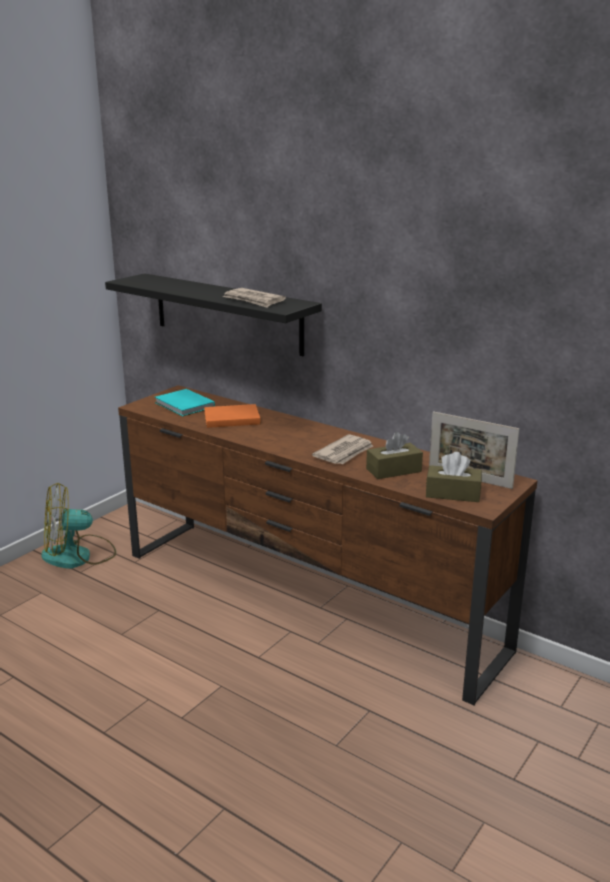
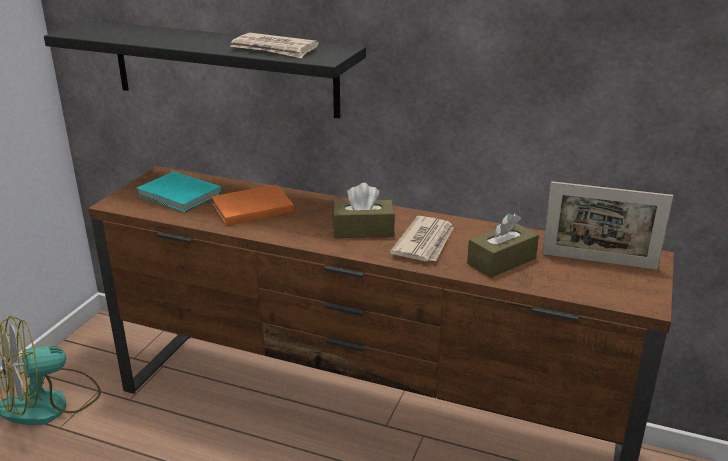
camera: 15 degrees left, 5 degrees up
brown tissue box [426,452,482,502] -> brown tissue box moved to [333,183,395,238]

